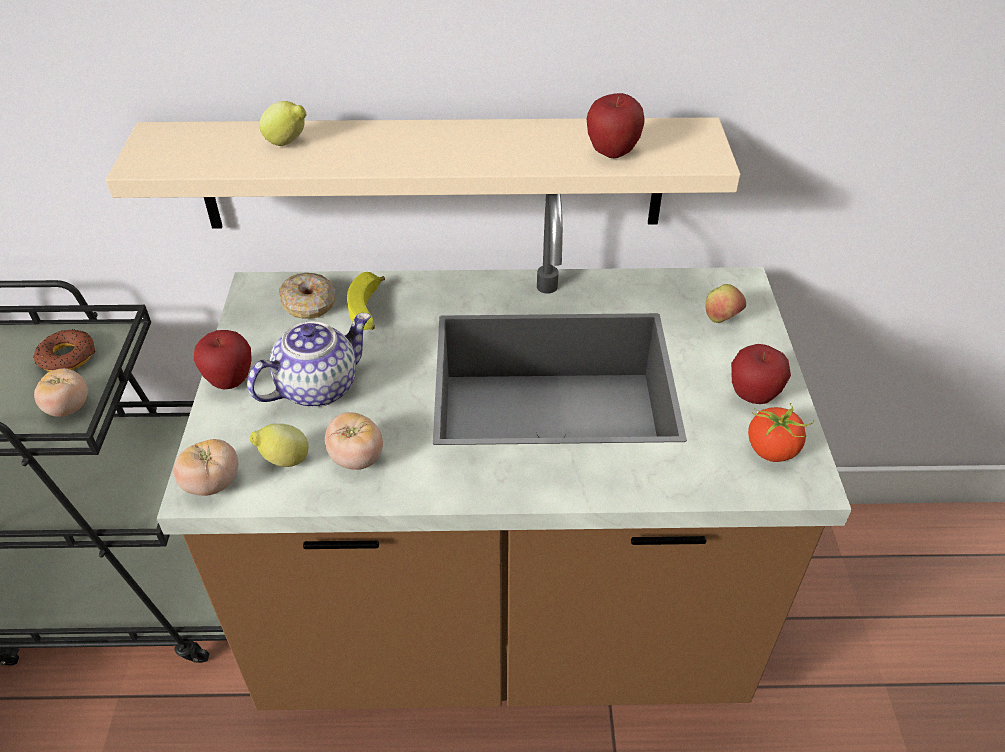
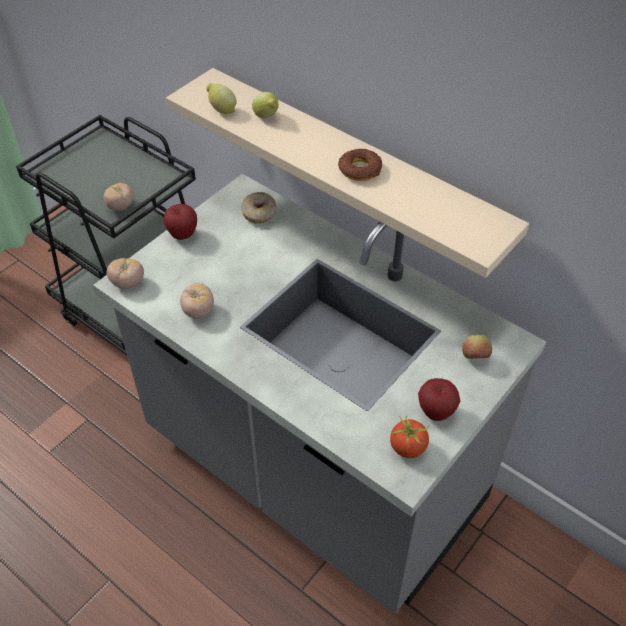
camera: 40 degrees right, 5 degrees up
donut [33,329,96,372] -> donut moved to [338,149,382,181]
brown counter [157,194,852,710] -> grey counter [93,174,546,614]
teapot [247,313,371,407] -> none
lemon [250,424,309,467] -> lemon moved to [207,83,237,114]
banana [347,272,385,330] -> none
apple [586,93,644,158] -> none

